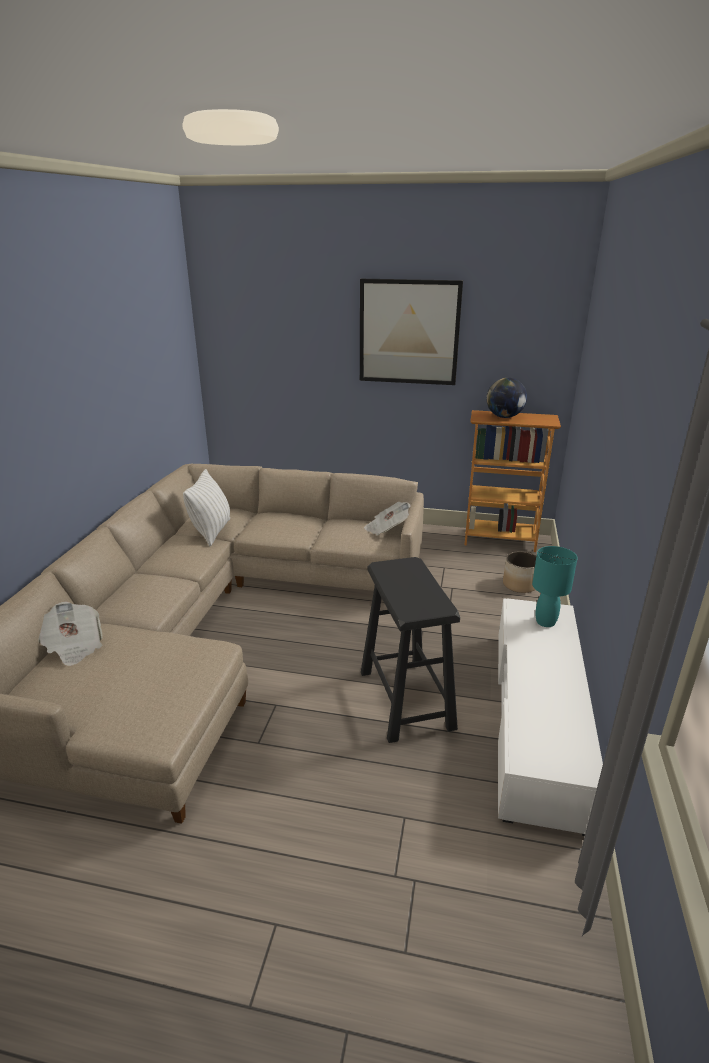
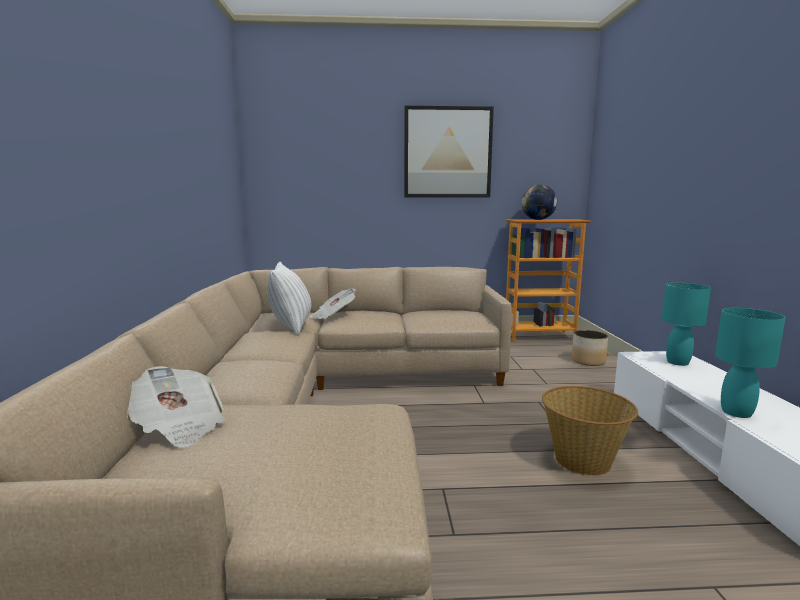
camera: 15 degrees left, 15 degrees down
black stool [361,557,460,743] -> basket [542,386,638,476]
newspaper [364,502,411,536] -> newspaper moved to [310,288,356,319]
none -> turquoise table lamp [715,308,786,418]

